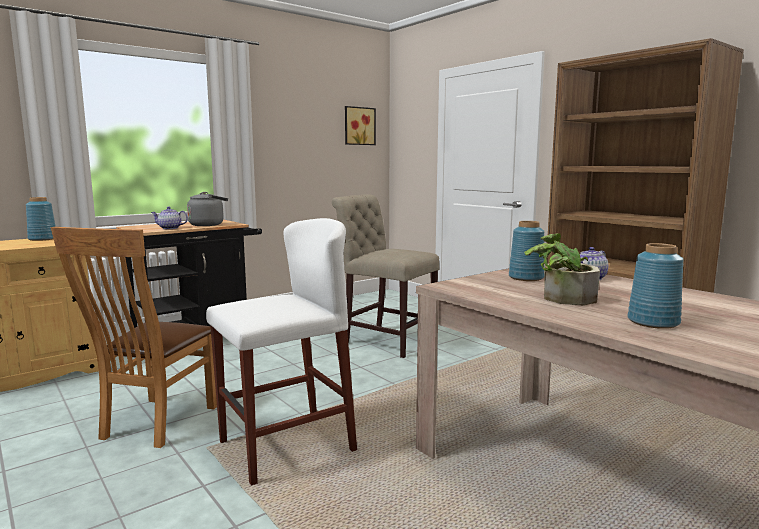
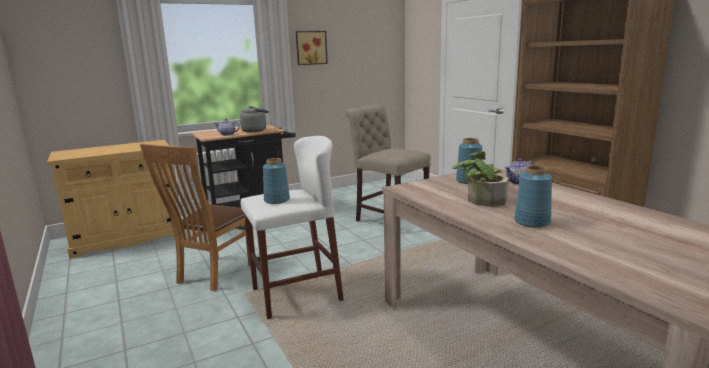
camera: 10 degrees right, 5 degrees up
blue vase [26,197,56,241] -> blue vase moved to [263,158,290,204]
picture [345,106,376,145] -> picture moved to [296,31,328,65]

